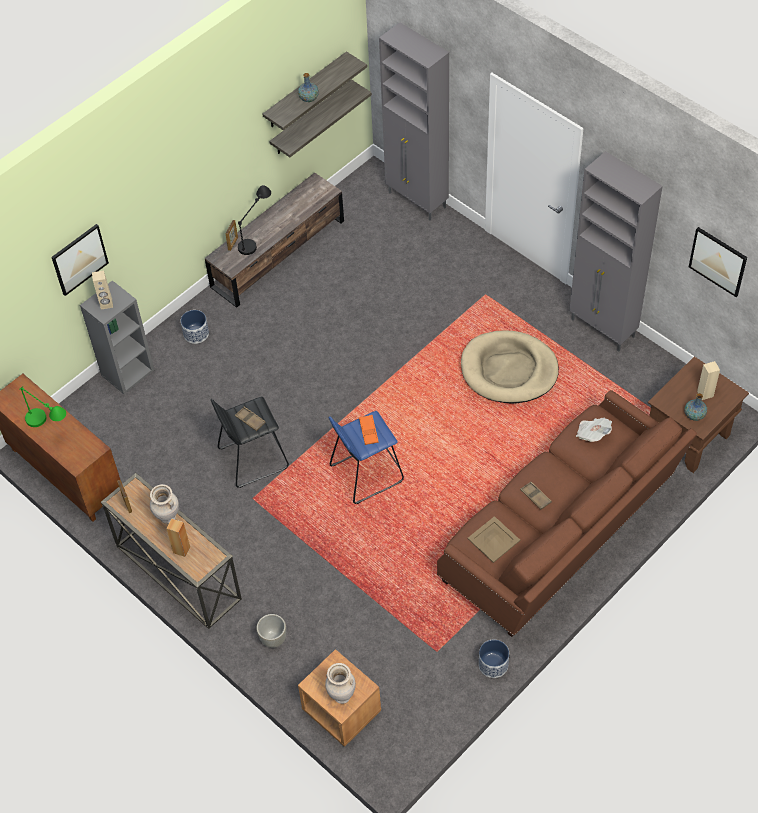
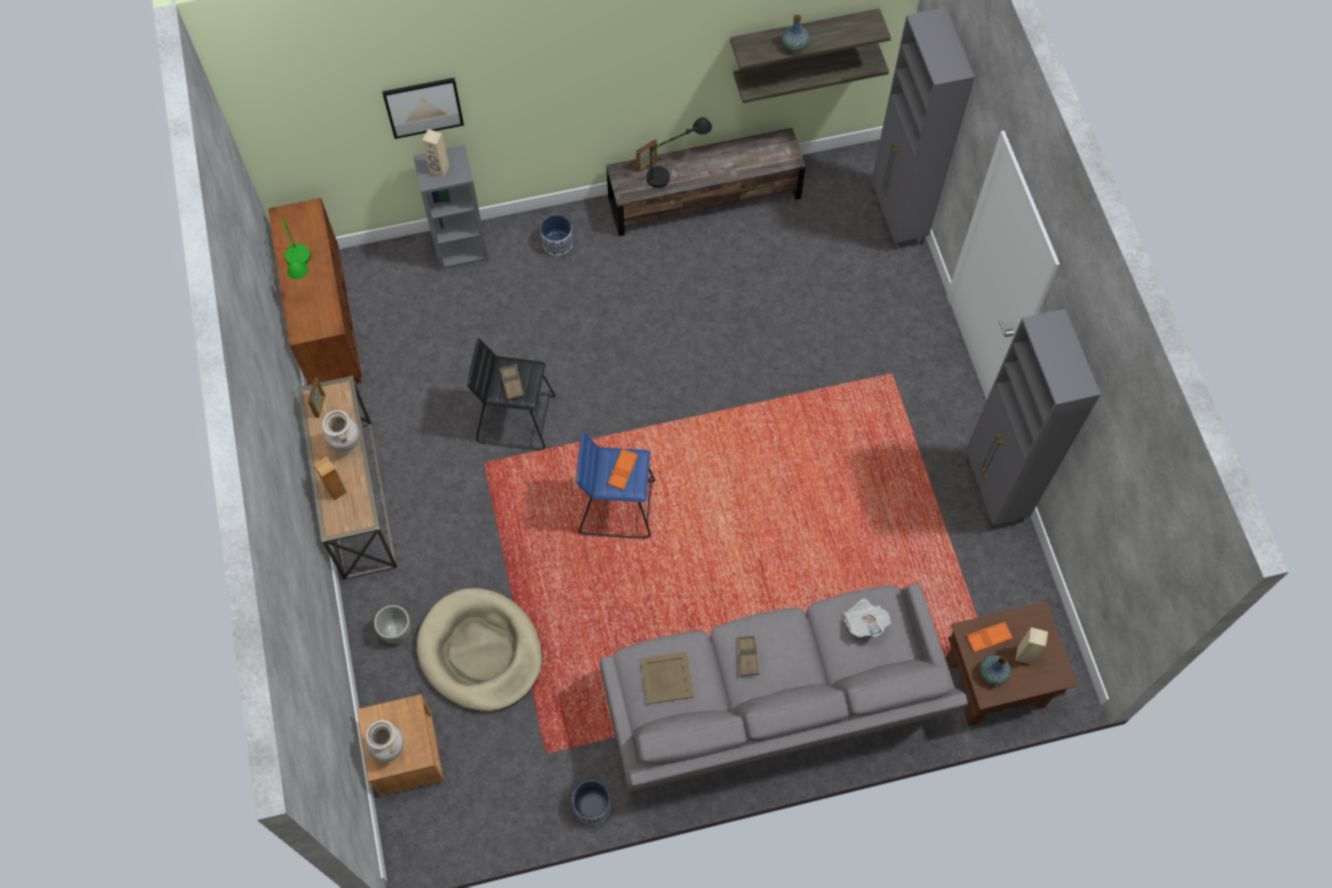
camera: 30 degrees right, 10 degrees up
brown sofa [437,390,697,637] -> grey sofa [599,584,967,791]
beige dog bed [461,330,559,403] -> beige dog bed moved to [417,588,542,711]
picture [689,227,747,297] -> none
none -> orange tray [967,622,1013,653]

